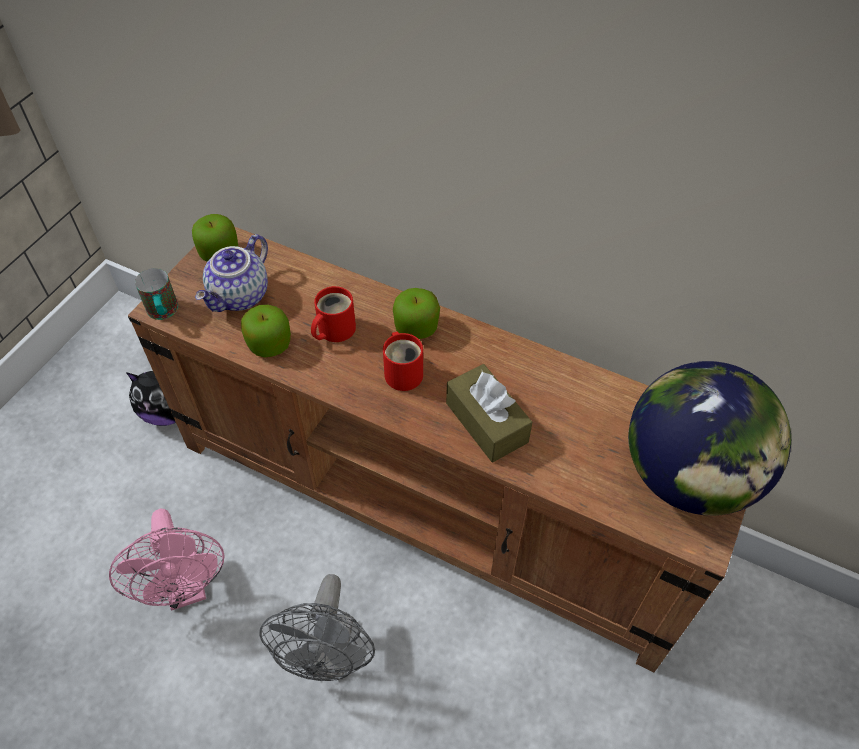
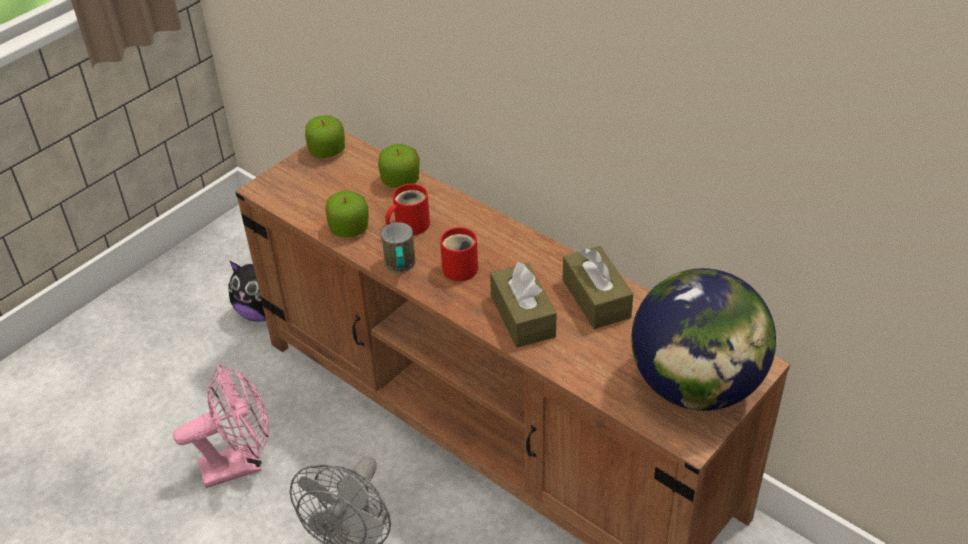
camera: 15 degrees right, 10 degrees down
pink fan [109,509,225,610] -> pink fan turned 105 degrees counterclockwise [173,364,269,488]
mug [135,268,178,320] -> mug moved to [382,222,416,273]
teapot [195,234,268,312] -> none
apple [393,288,440,339] -> apple moved to [378,144,419,188]
none -> brown tissue box [563,246,633,329]

